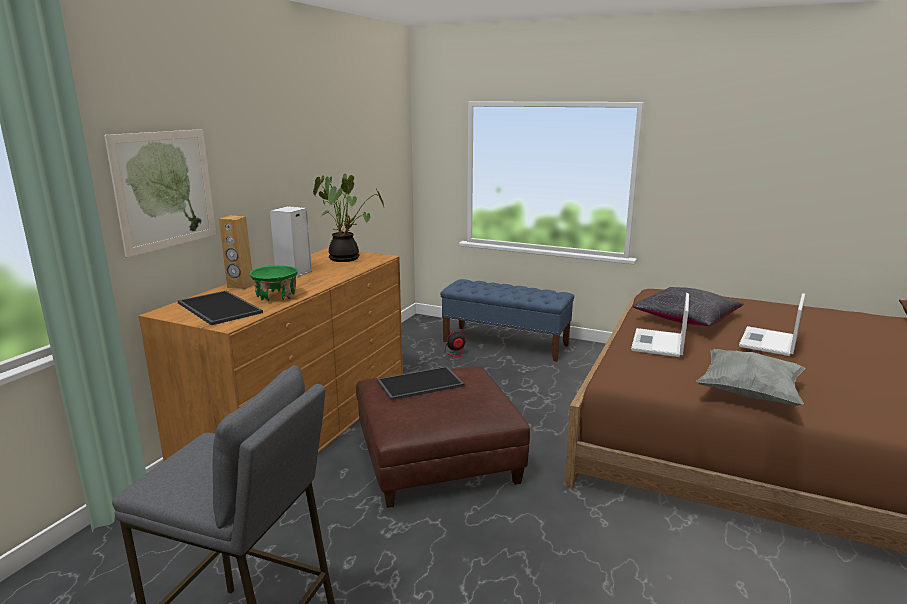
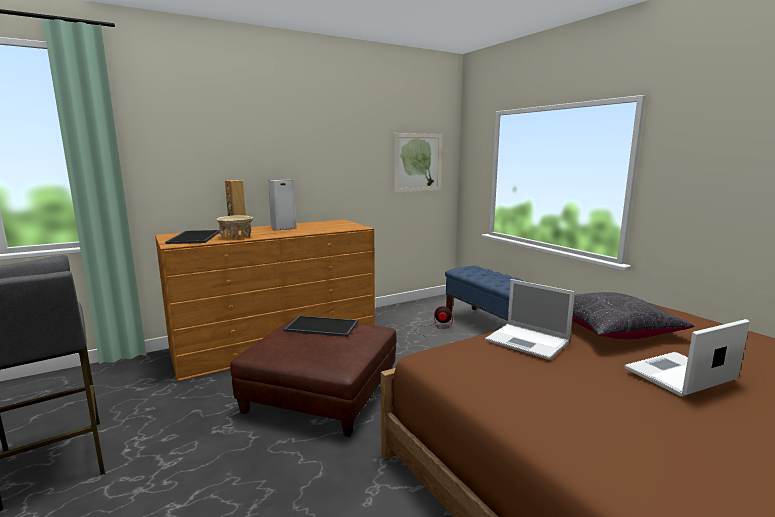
camera: 35 degrees right, 5 degrees down
picture [104,129,216,258] -> picture moved to [394,133,442,193]
green bowl [249,265,298,301] -> beige bowl [217,215,253,239]
potted plant [313,174,384,262] -> none
laptop [631,293,689,357] -> laptop turned 105 degrees counterclockwise [485,279,575,360]
grey pillow [696,349,805,406] -> none

